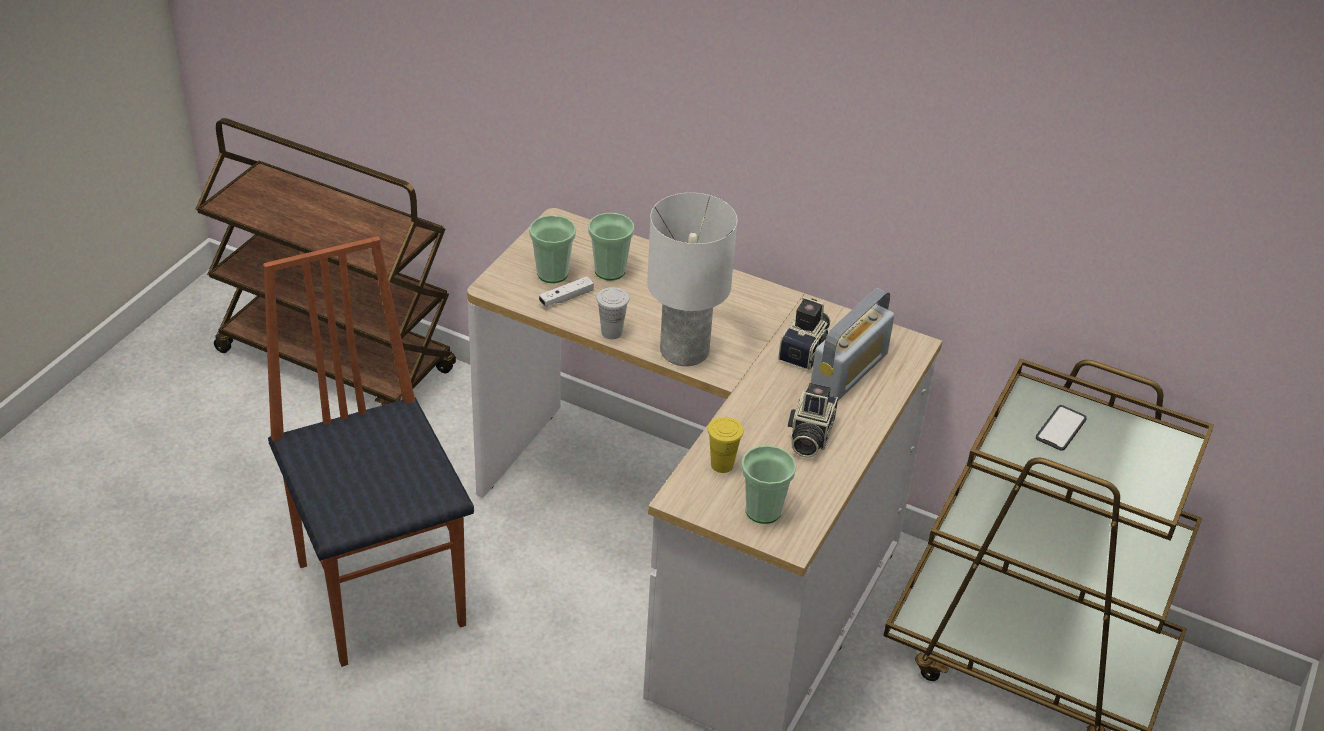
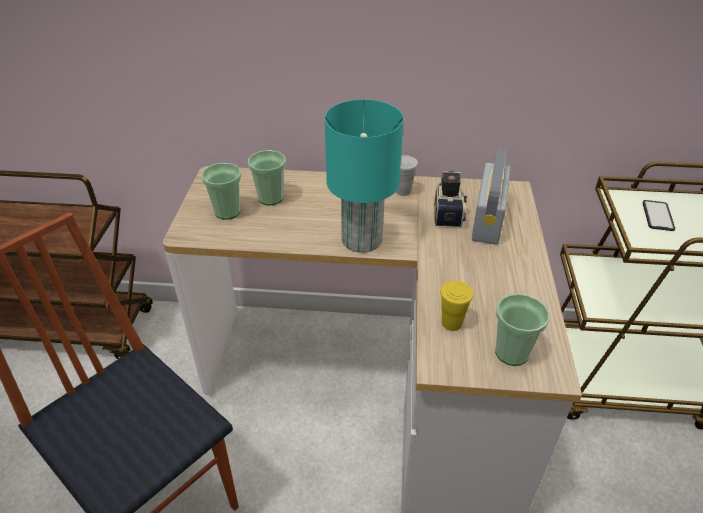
camera: 20 degrees left, 0 degrees up
white game controller [539,277,594,307] -> none
white cup [596,287,629,339] -> white cup moved to [396,155,418,196]
white table lamp [647,193,737,366] -> turquoise table lamp [325,99,403,253]
camera [788,383,838,458] -> none

